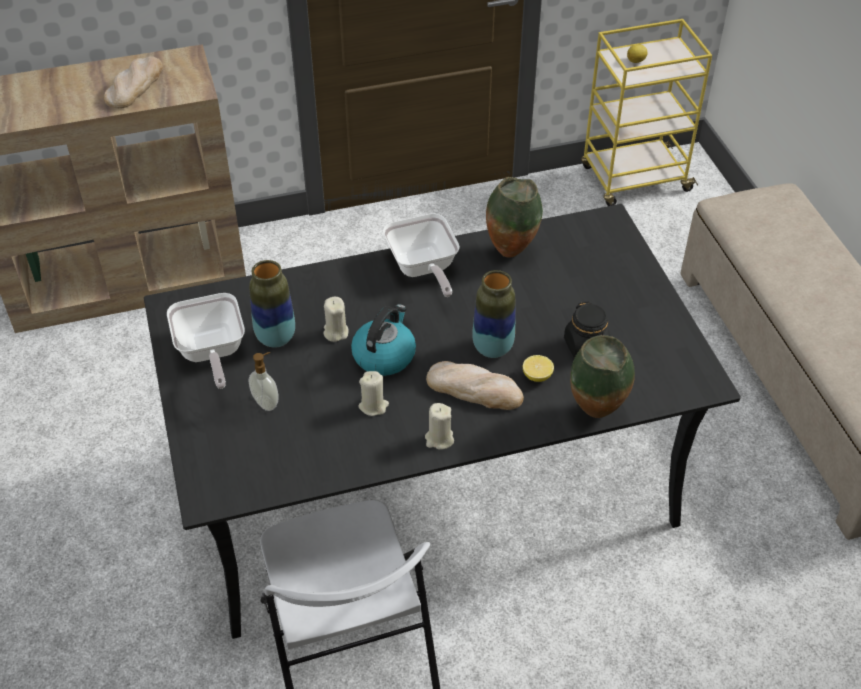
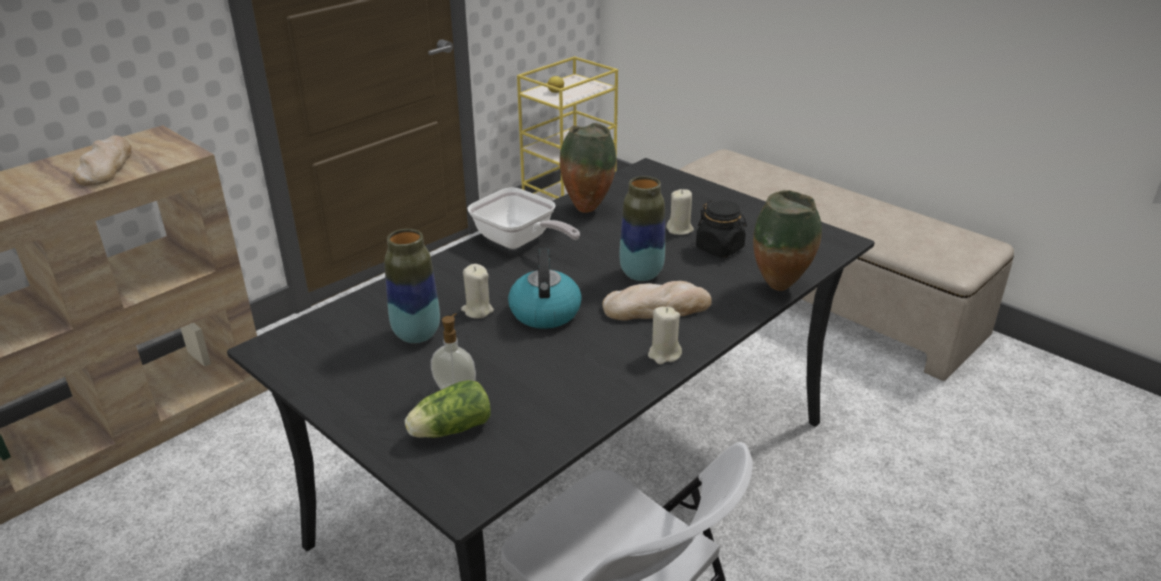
camera: 30 degrees left, 15 degrees down
frying pan [167,293,245,389] -> none
beige candle [358,371,389,416] -> beige candle moved to [667,189,694,235]
lemon [523,355,554,382] -> none
none -> lettuce [405,380,491,438]

